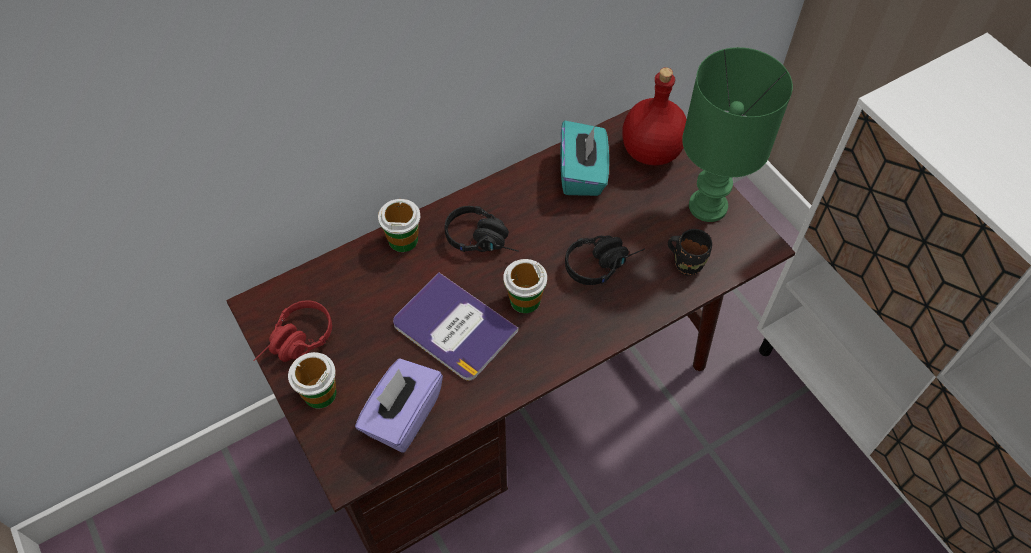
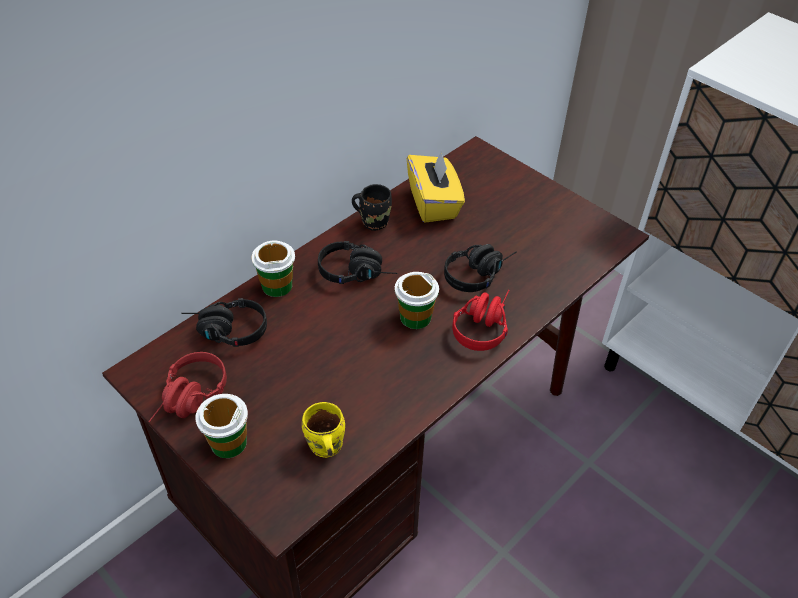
camera: 15 degrees left, 10 degrees down
purple tissue box [355,359,443,453] -> yellow mug [302,402,345,458]
book [393,272,518,381] -> none
turquoise tissue box [561,121,609,196] -> yellow tissue box [407,150,465,223]
red bottle [622,67,687,165] -> none
black mug [668,229,712,275] -> black mug moved to [352,184,392,231]
green table lamp [682,47,793,222] -> none
none -> black headphones [182,298,267,347]
none -> red headphones [452,290,509,351]

